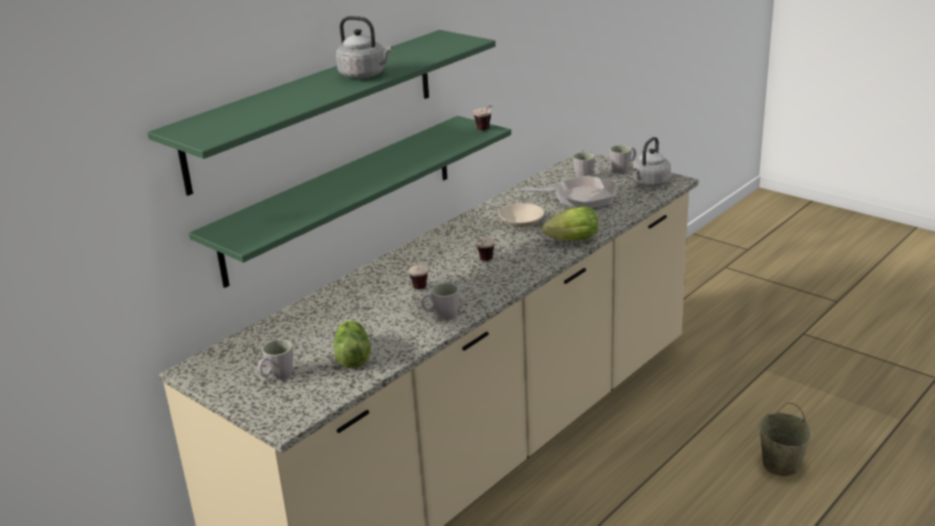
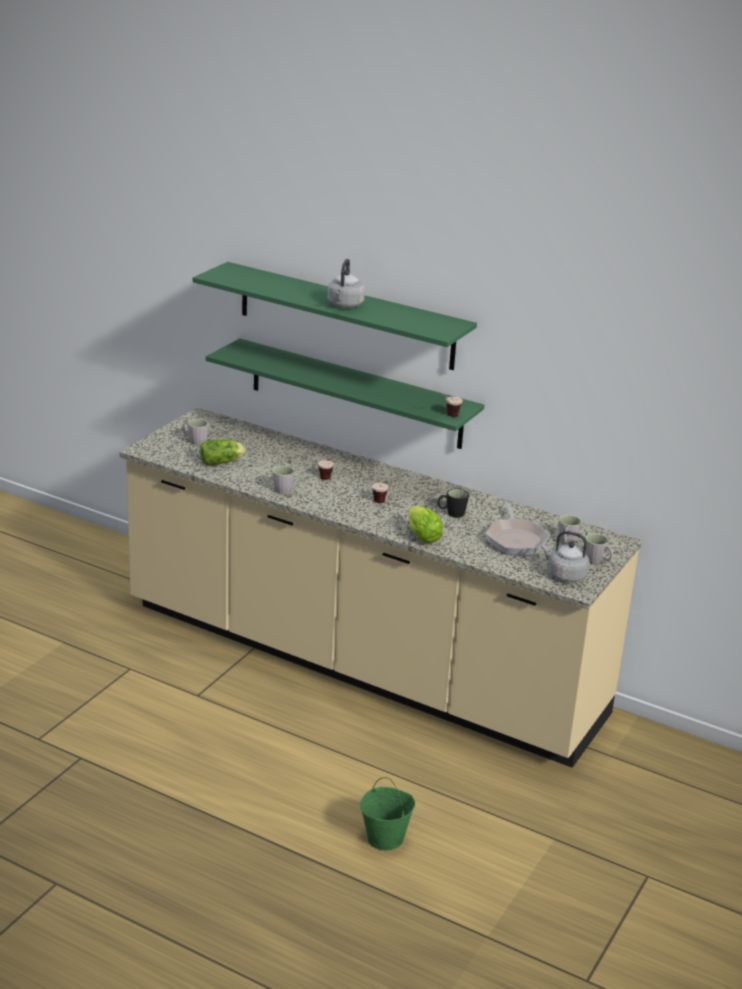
camera: 75 degrees right, 0 degrees up
beige bowl [499,203,544,227] -> black mug [438,488,469,518]
beige bucket [758,403,812,476] -> green bucket [360,777,415,851]

